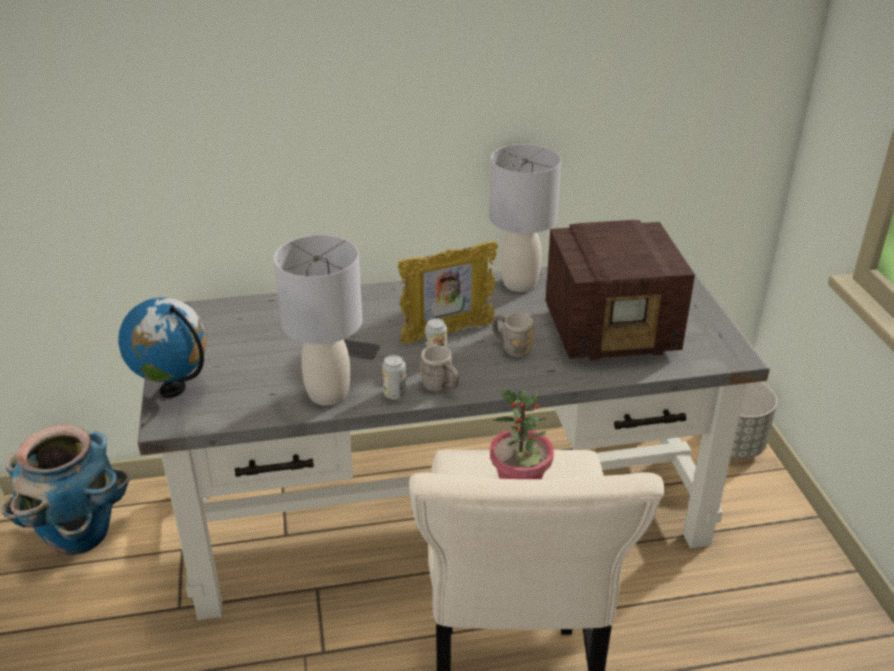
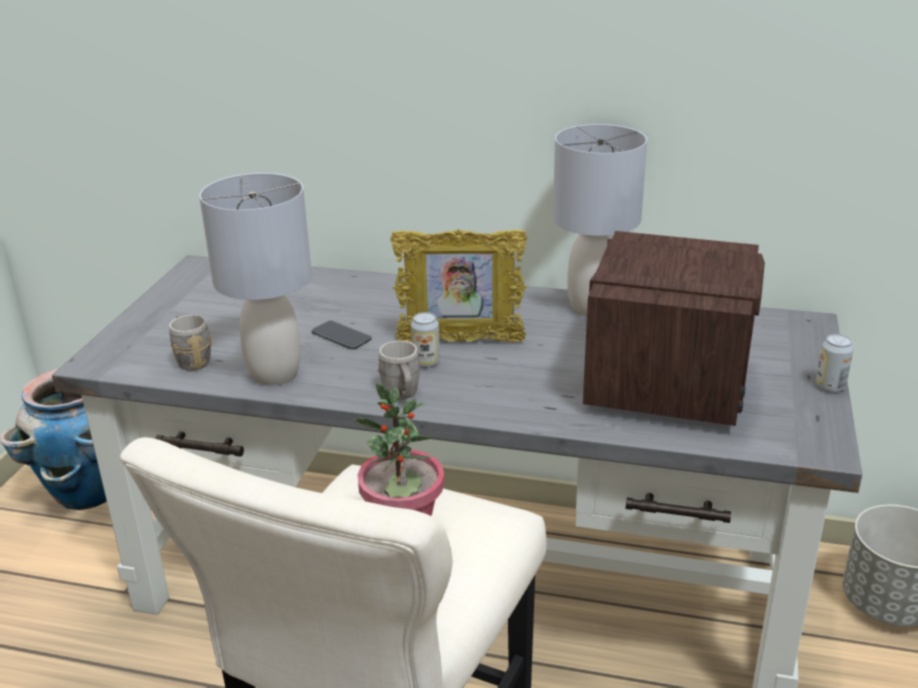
camera: 25 degrees right, 5 degrees down
globe [118,297,207,398] -> none
can [382,355,406,400] -> can moved to [816,334,854,392]
grey mug [492,313,534,357] -> grey mug moved to [169,314,212,370]
radio [545,220,695,361] -> radio turned 90 degrees counterclockwise [583,231,765,426]

